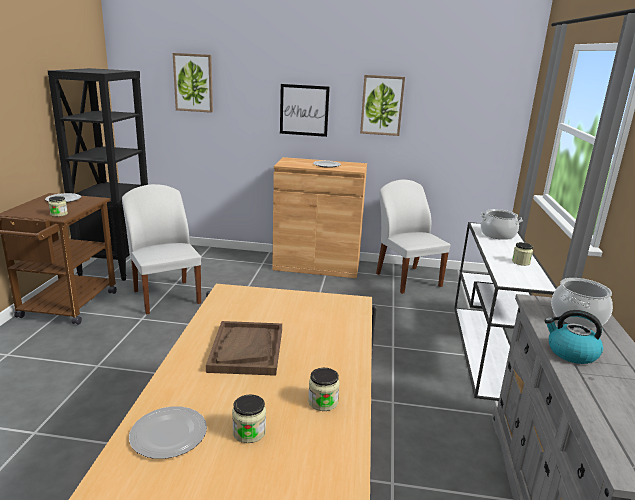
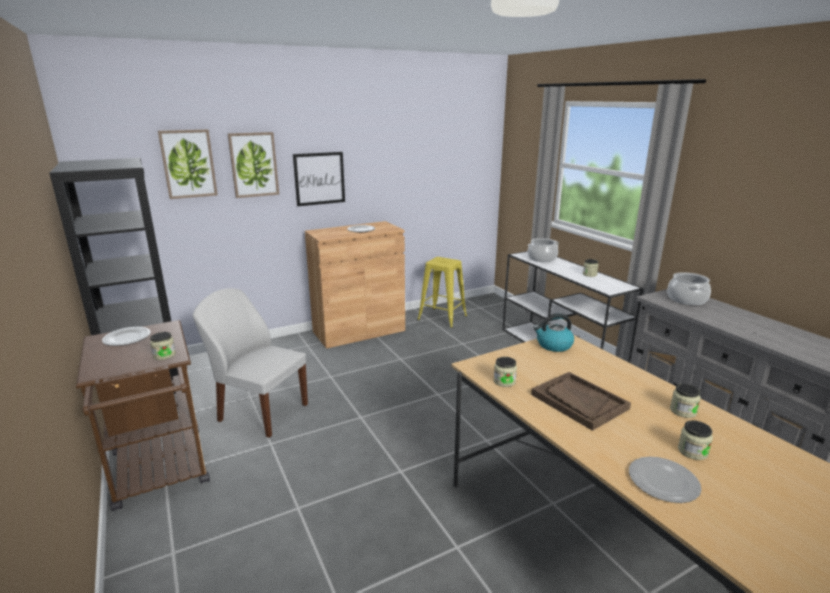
camera: 35 degrees left, 0 degrees up
picture [360,75,405,136] -> picture moved to [228,132,279,198]
white chair [376,179,450,294] -> yellow stool [417,257,467,328]
kettle [544,310,603,364] -> kettle moved to [533,313,574,352]
none -> jar [494,357,517,387]

